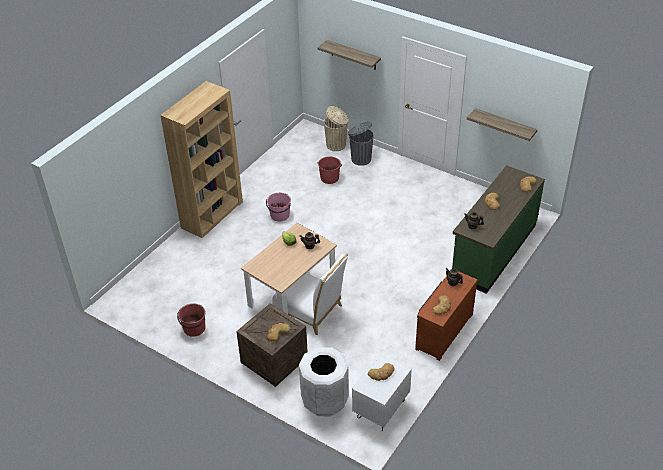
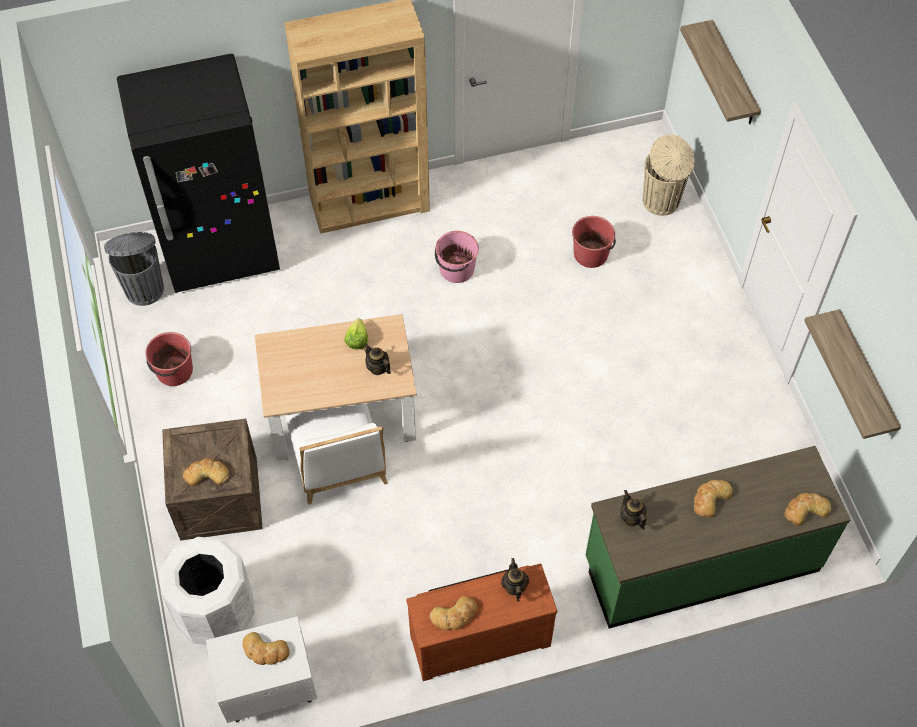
camera: 40 degrees right, 15 degrees up
grey trash can [348,122,374,166] -> grey trash can moved to [104,232,164,306]
none -> black fridge [117,54,280,293]

